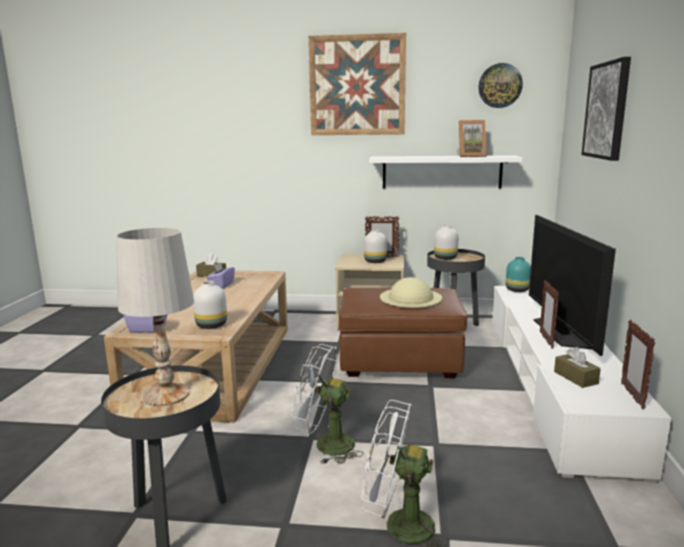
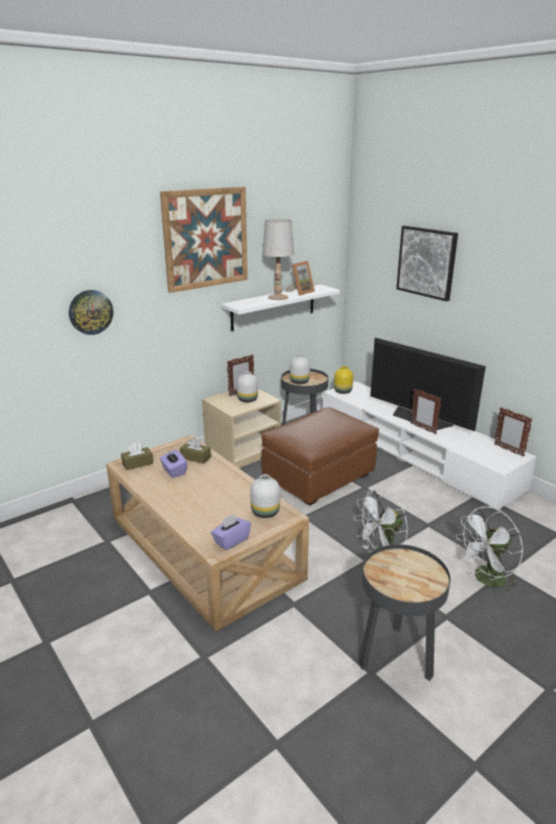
camera: 45 degrees left, 10 degrees up
white table lamp [116,228,194,406] -> white table lamp moved to [262,219,294,300]
beige hat [380,277,442,308] -> none
wall clock [478,63,523,108] -> wall clock moved to [69,290,113,335]
turquoise vase [506,257,531,292] -> yellow vase [334,366,353,394]
brown tissue box [554,347,601,388] -> brown tissue box moved to [180,438,211,464]

